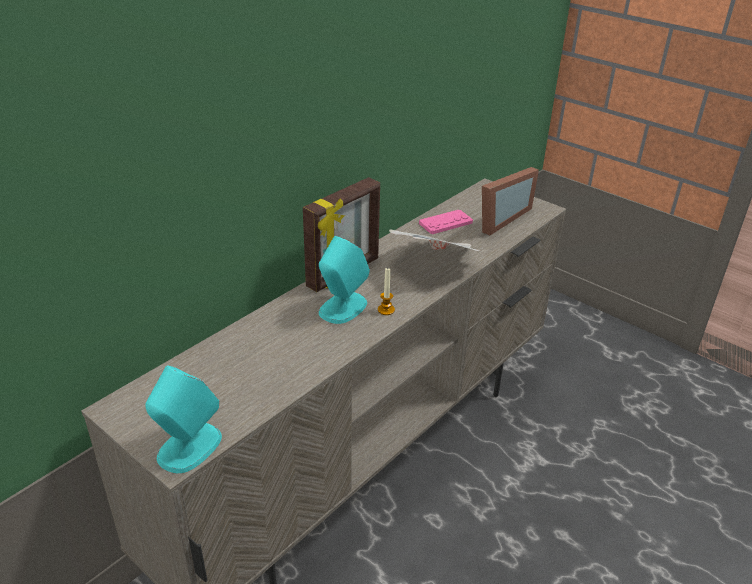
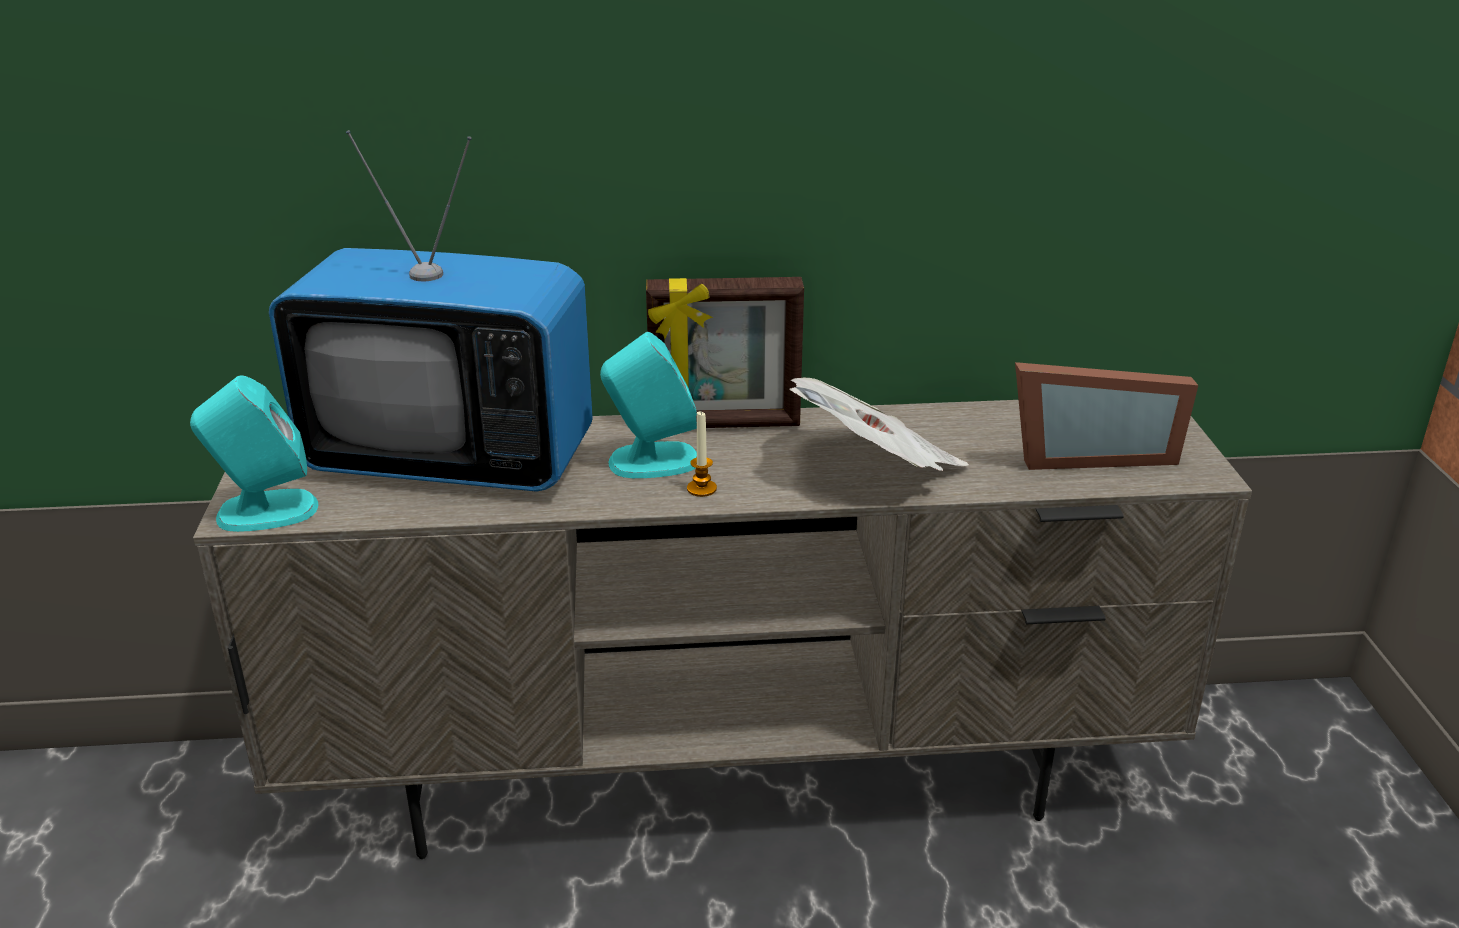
camera: 45 degrees right, 5 degrees down
pink game controller [419,210,473,234] -> none
none -> television [269,130,593,492]

